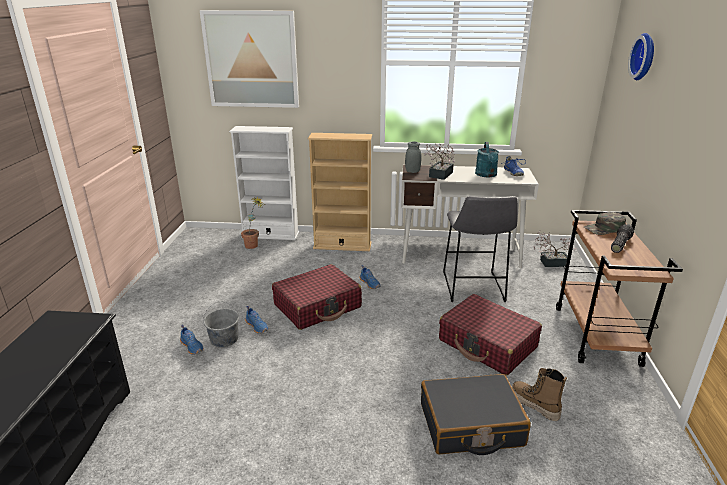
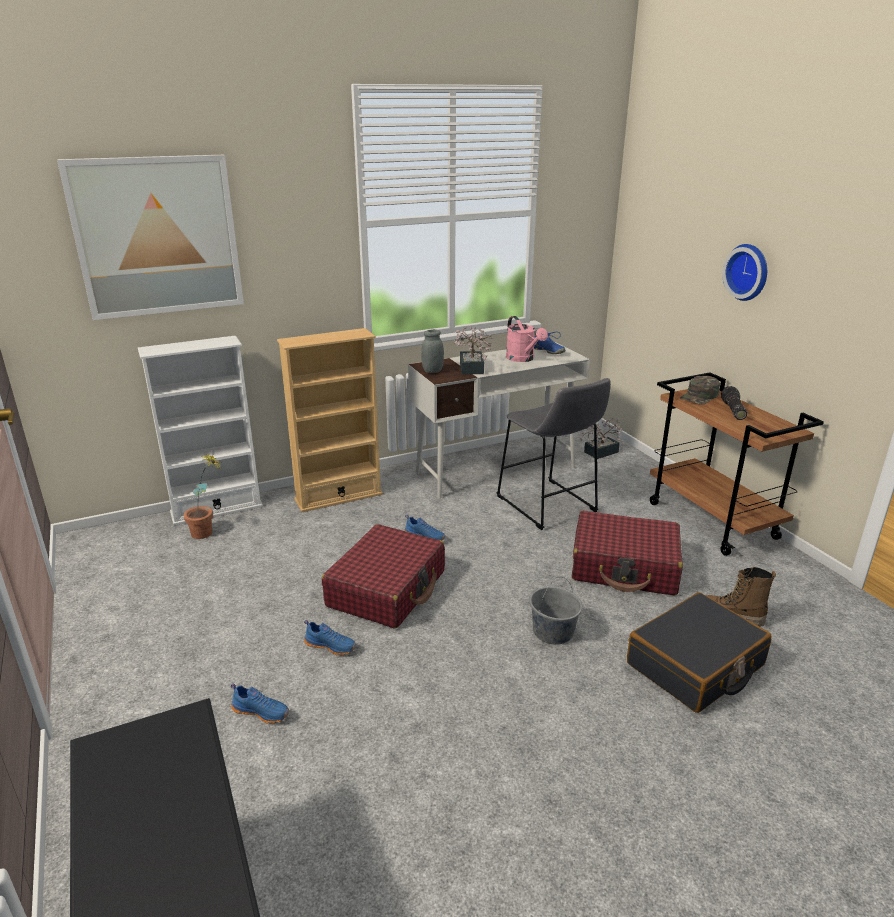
camera: 30 degrees left, 0 degrees up
grey bucket [203,301,239,347] -> grey bucket moved to [529,577,582,645]
turquoise watering can [475,142,499,177] -> pink watering can [506,316,548,362]
wall clock [628,33,654,80] -> wall clock moved to [722,244,767,301]

